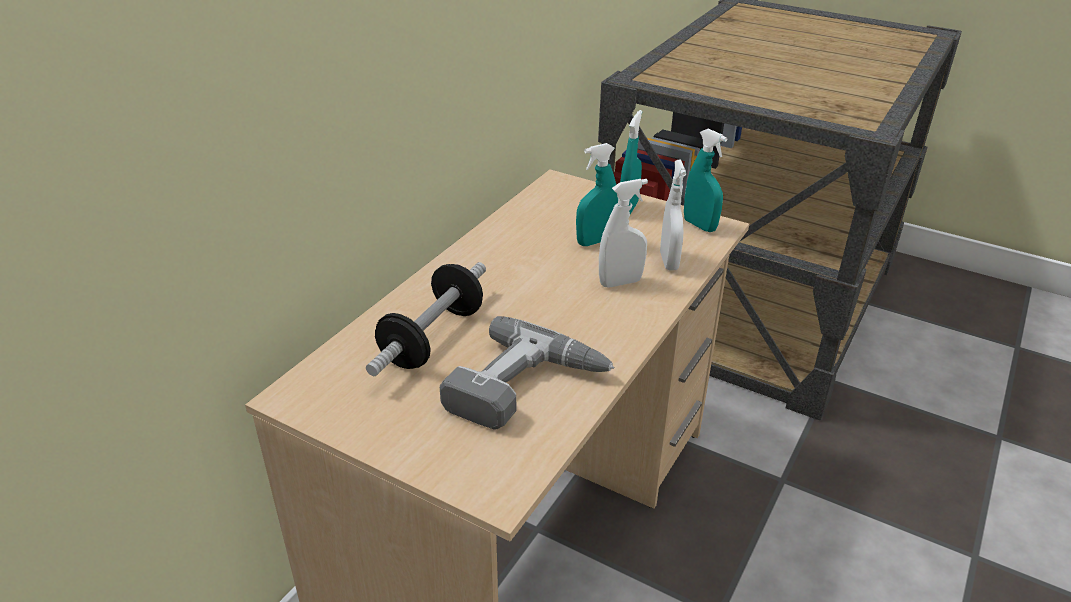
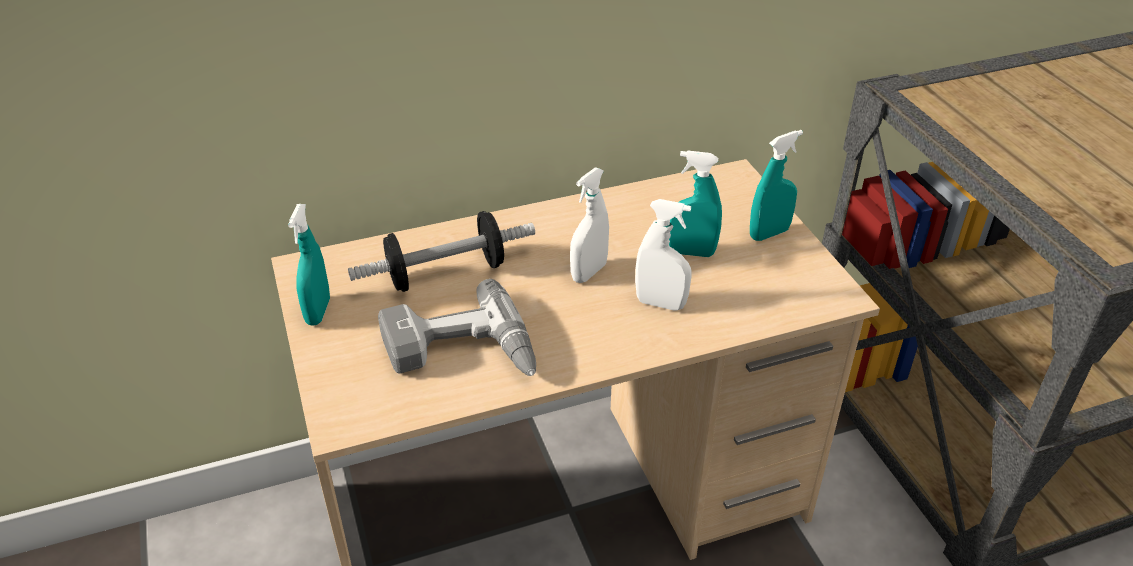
camera: 40 degrees right, 5 degrees up
white spray bottle [660,160,686,271] -> white spray bottle moved to [570,167,609,283]
turquoise spray bottle [684,129,727,232] -> turquoise spray bottle moved to [288,204,330,326]

